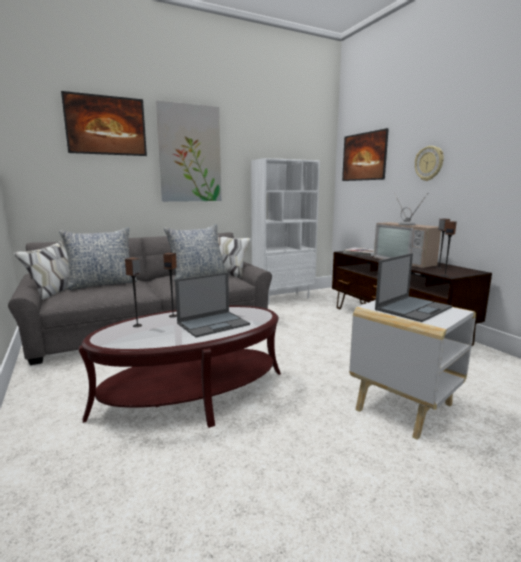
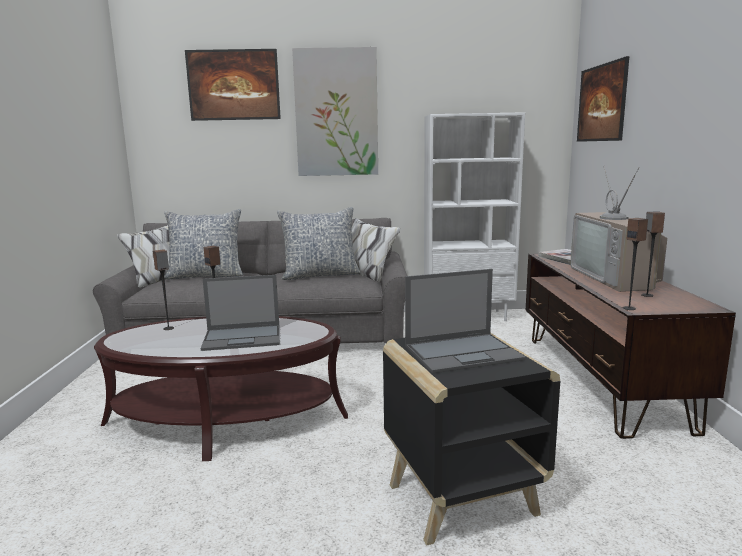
camera: 25 degrees right, 0 degrees up
white side table [349,300,476,440] -> black side table [383,333,560,545]
wall clock [415,146,444,181] -> none

